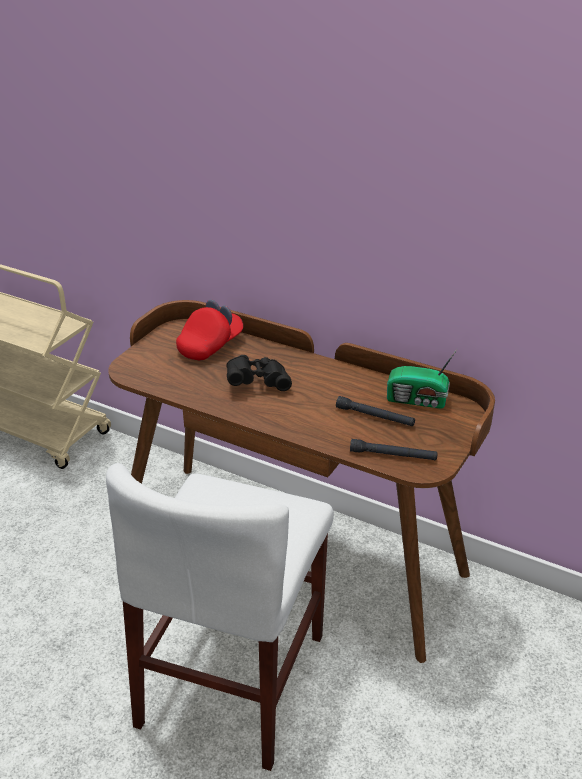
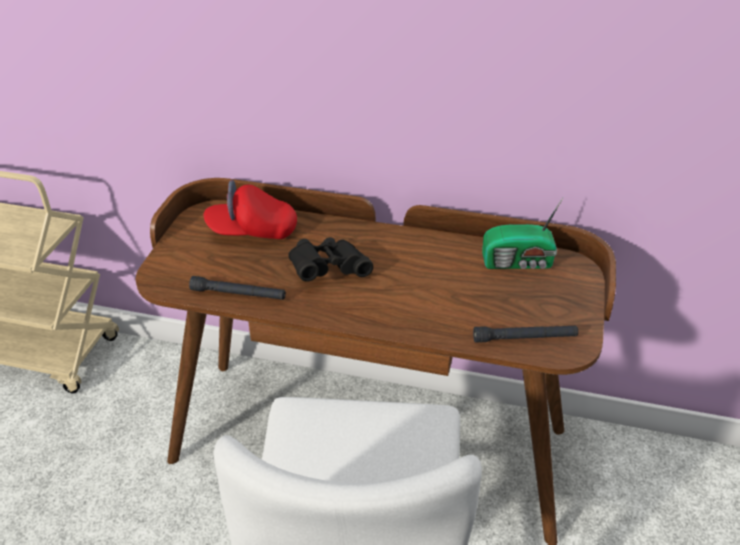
camera: 15 degrees left, 5 degrees up
red cap [176,300,243,360] -> red cap turned 120 degrees counterclockwise [204,180,297,239]
black flashlight [336,396,415,426] -> black flashlight moved to [189,276,286,300]

